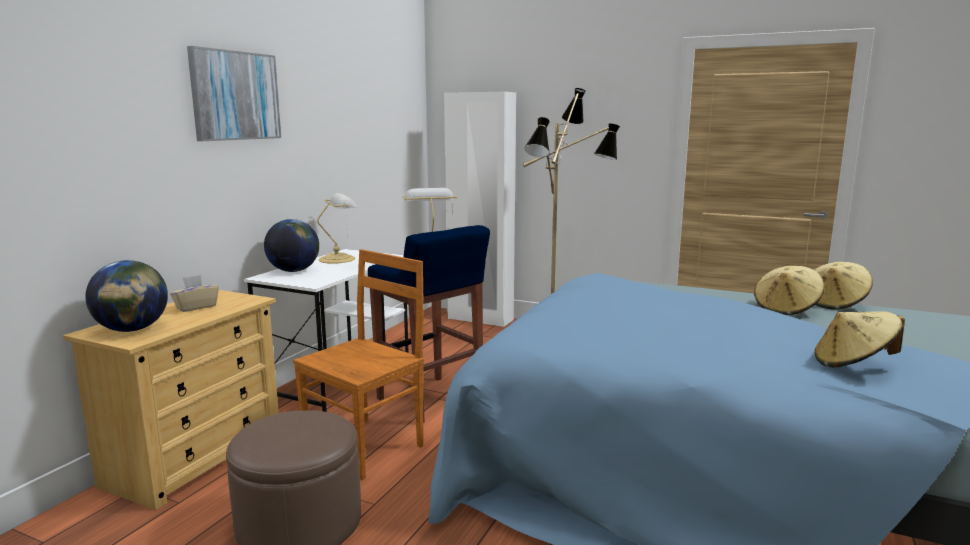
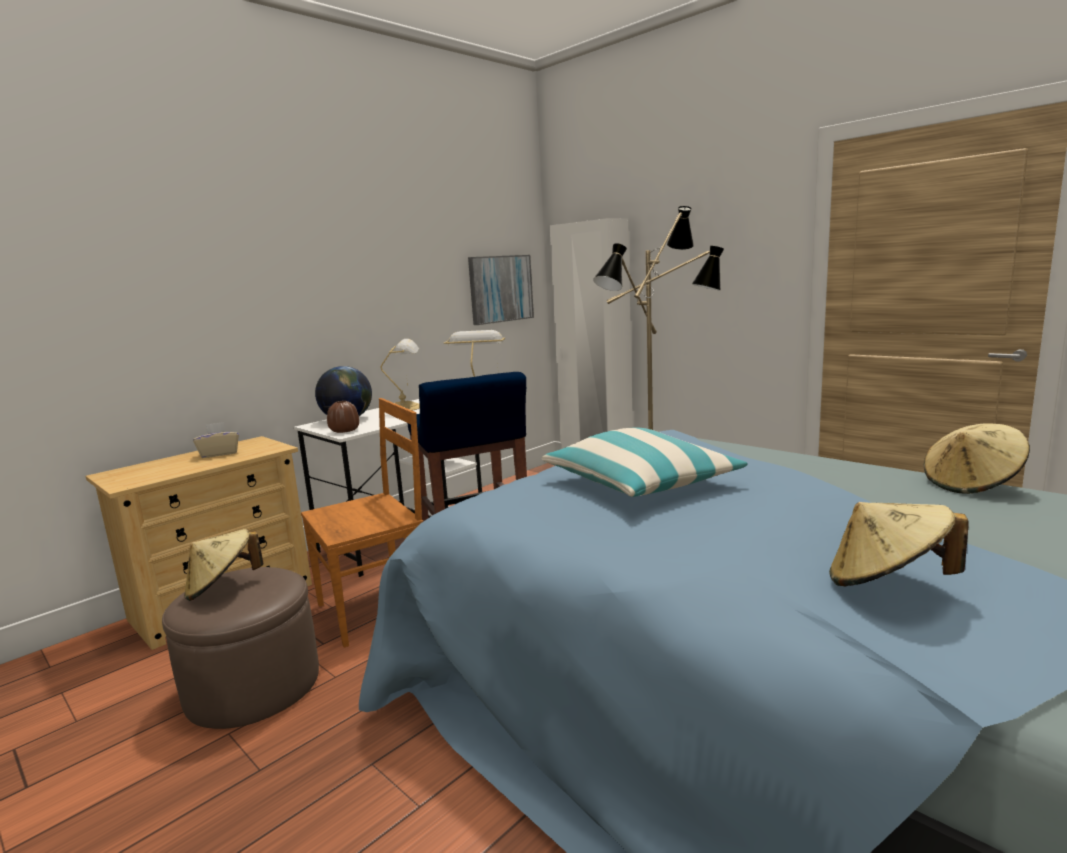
camera: 20 degrees right, 0 degrees up
globe [85,260,168,332] -> none
picture [187,46,281,141] -> picture moved to [468,255,534,325]
beige hat [754,266,824,315] -> beige hat moved to [184,529,263,601]
none -> brown vase [327,401,359,433]
none -> pillow [542,428,747,497]

